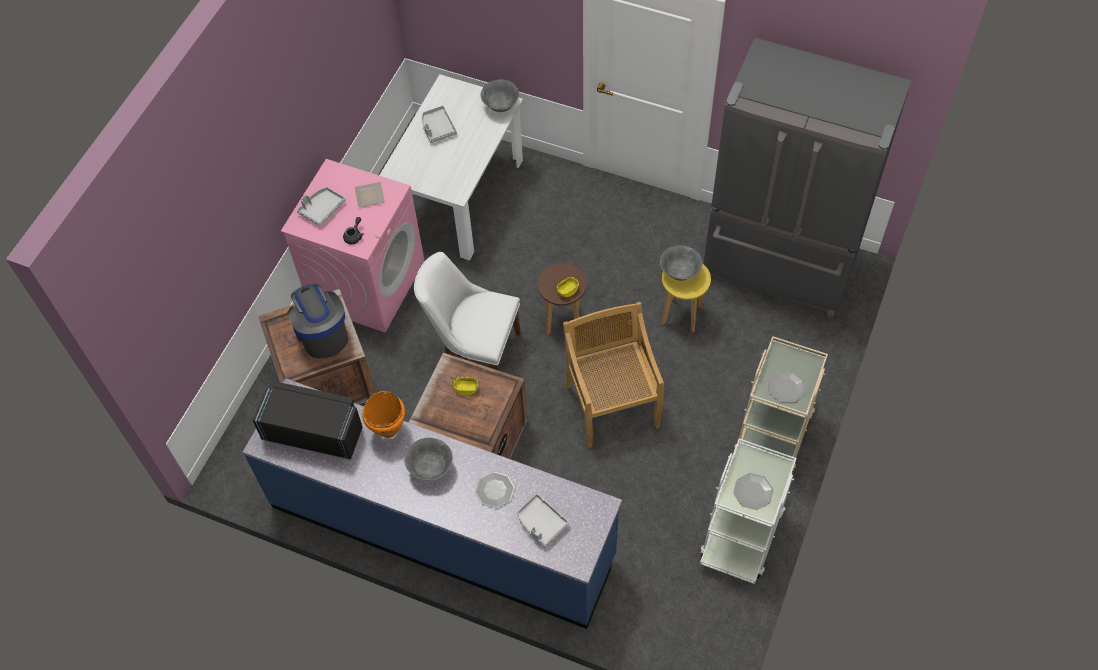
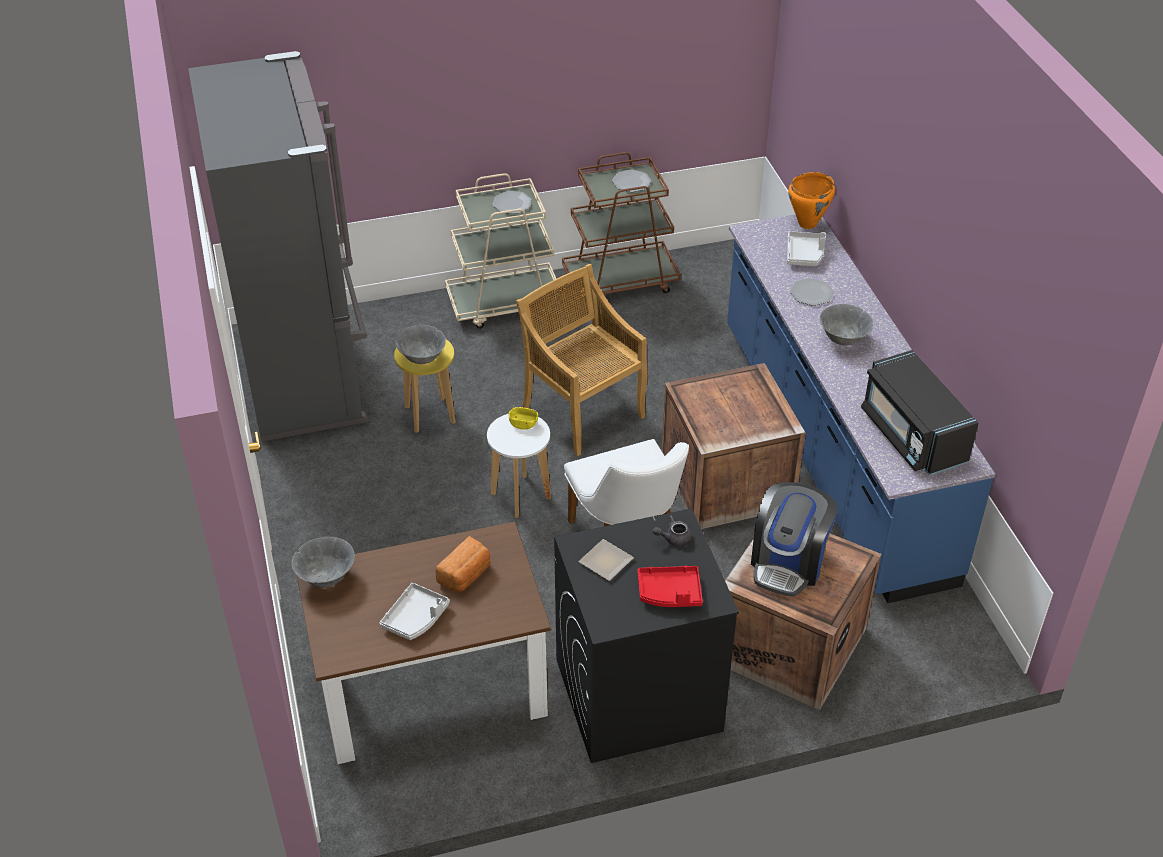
camera: 130 degrees left, 15 degrees down
pink washing machine [281,159,425,333] -> black washing machine [554,508,739,763]
grey tray [297,187,346,226] -> red tray [638,566,703,607]
orange cooking pot [362,391,405,438] -> orange cooking pot moved to [788,172,835,229]
white dining table [379,74,523,261] -> brown dining table [297,522,551,764]
yellow bowl [454,377,478,395] -> none
brown stool [537,264,586,335] -> white stool [487,414,551,518]
beige chair [563,302,664,448] -> beige chair turned 105 degrees clockwise [516,264,647,456]
white cart [700,438,797,584] -> brown cart [562,152,681,296]
none -> bread [435,536,491,592]

